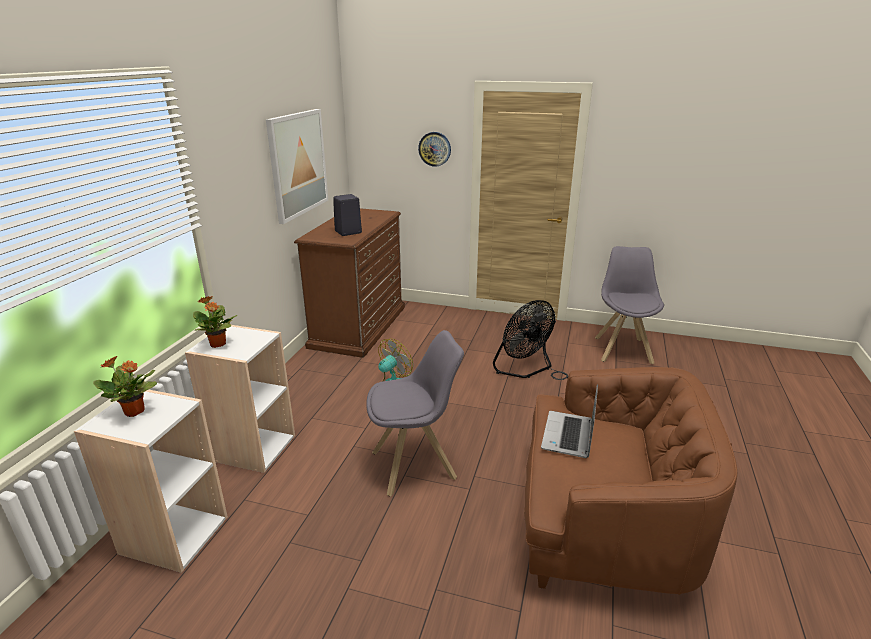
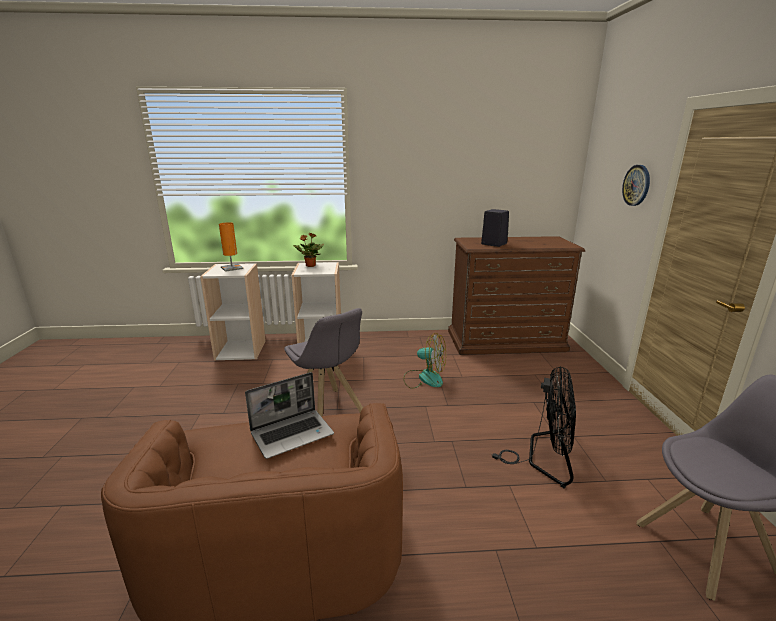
camera: 70 degrees right, 5 degrees down
potted plant [93,356,157,417] -> orange table lamp [219,222,244,272]
picture [266,109,328,224] -> none
black fan [493,300,568,380] -> black fan turned 75 degrees clockwise [491,366,576,489]
laptop [541,384,598,458] -> laptop turned 150 degrees clockwise [245,372,334,459]

